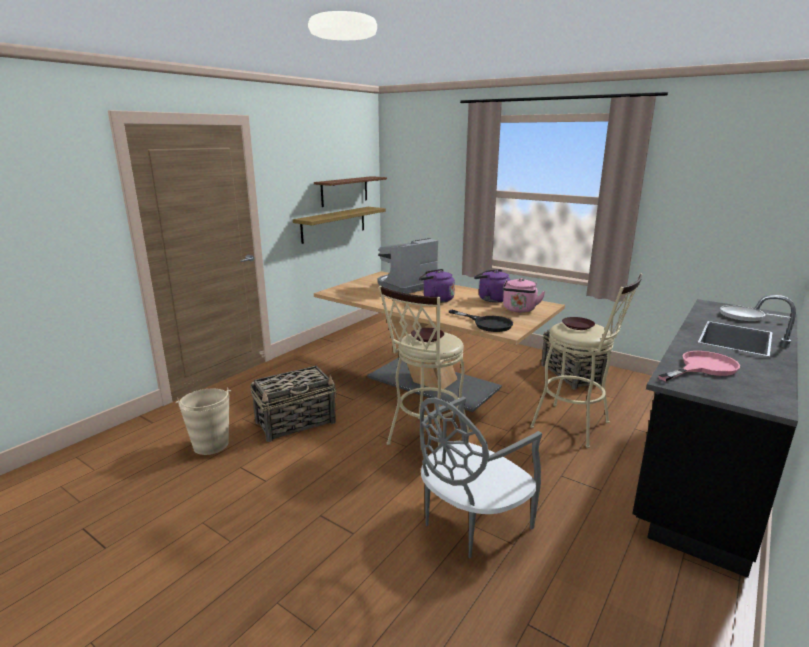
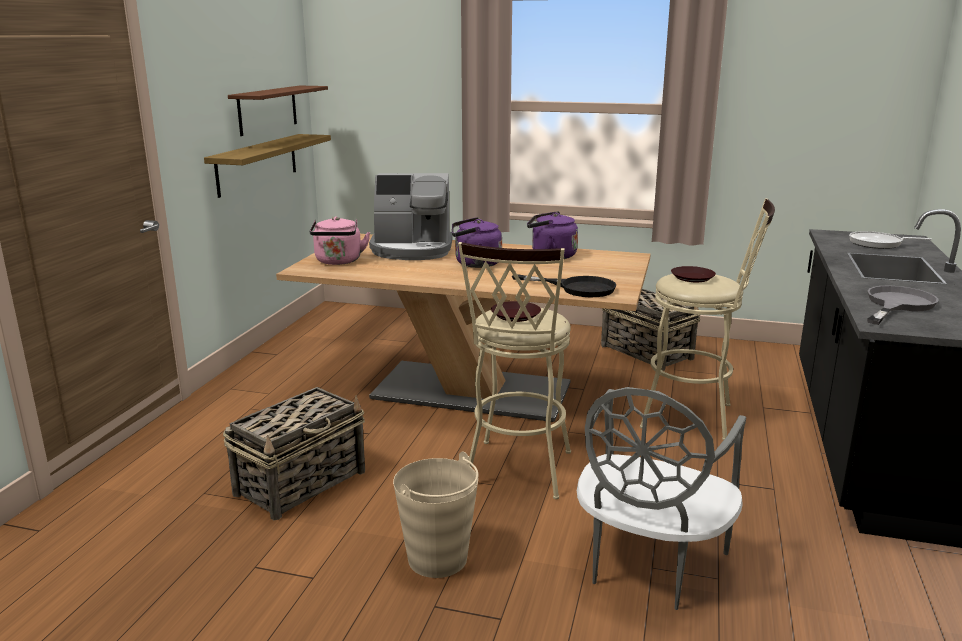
camera: 20 degrees left, 0 degrees up
beige bucket [176,387,231,455] -> beige bucket moved to [393,452,479,578]
coffee machine [378,238,438,294] -> coffee machine turned 120 degrees counterclockwise [369,173,453,260]
pink kettle [503,278,545,313] -> pink kettle moved to [310,216,370,265]
pink frying pan [658,351,740,381] -> grey frying pan [867,286,939,325]

